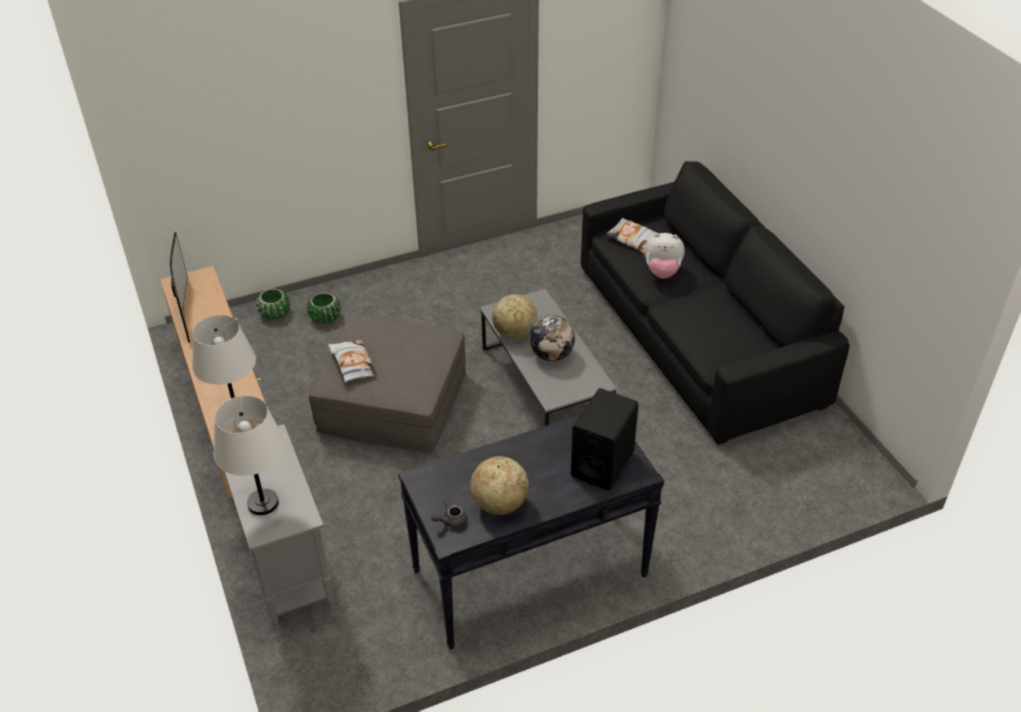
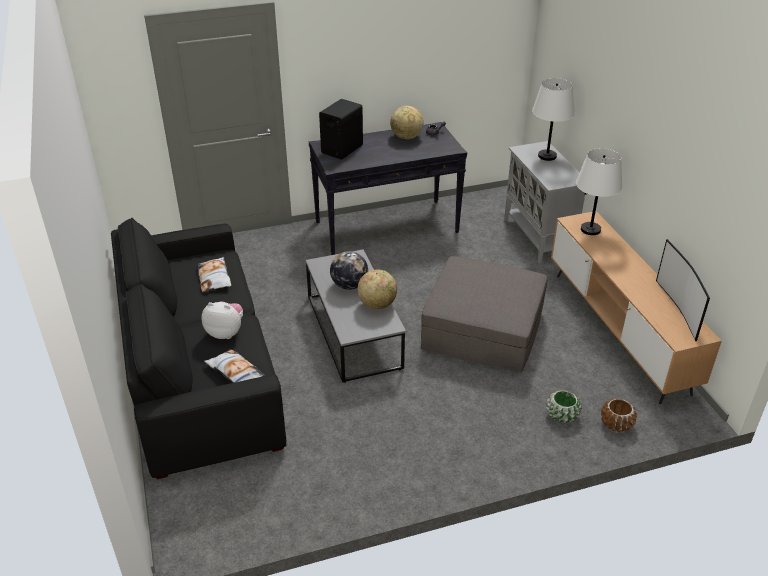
camera: 175 degrees left, 5 degrees down
green planter [256,288,290,320] -> brown planter [601,398,637,432]
pillow [328,340,377,382] -> pillow moved to [197,257,231,292]

